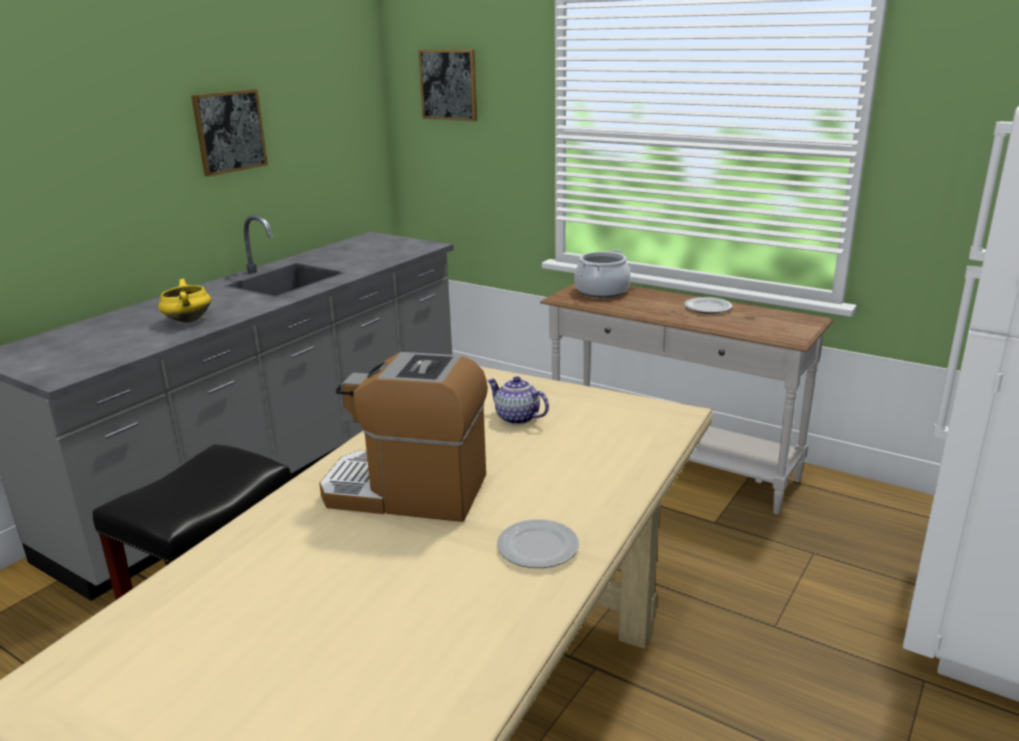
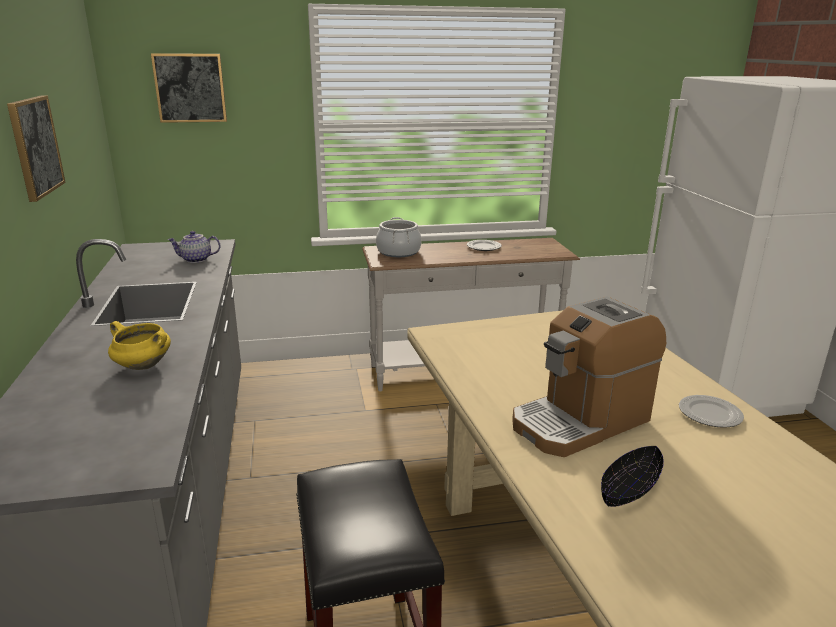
camera: 45 degrees left, 0 degrees up
teapot [487,376,549,425] -> teapot moved to [167,231,220,263]
none -> black bowl [601,446,664,507]

